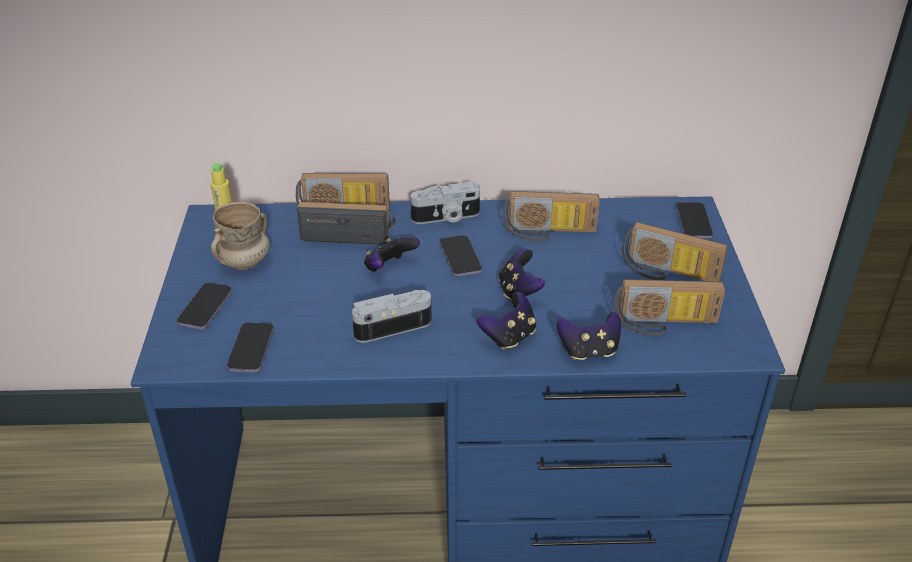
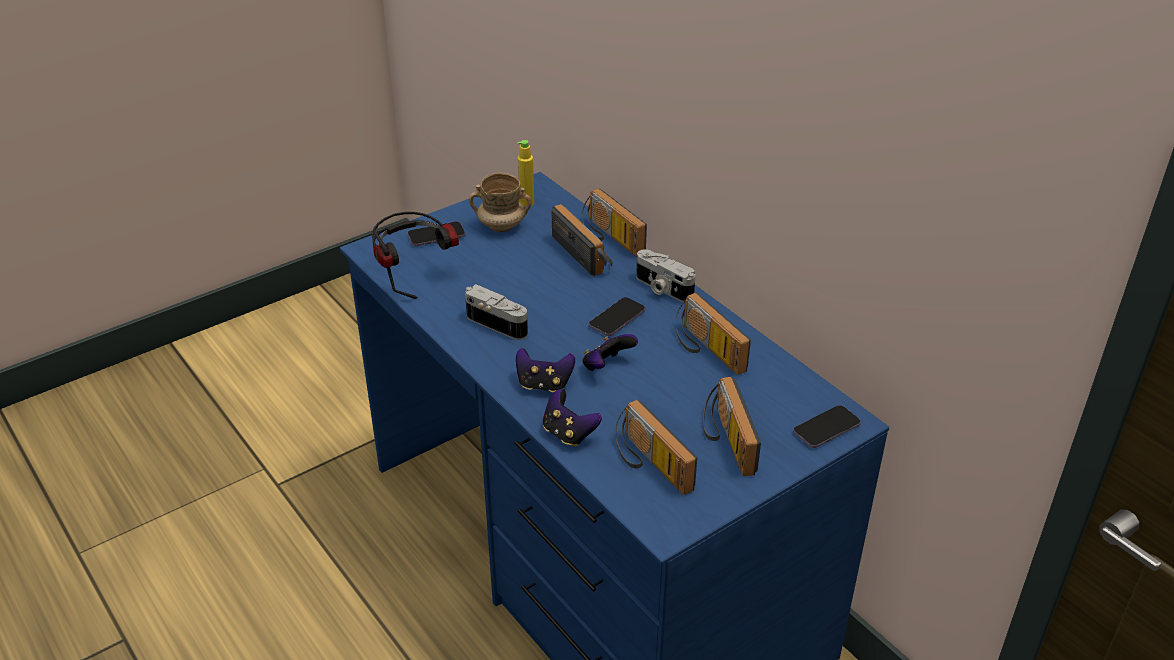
camera: 55 degrees right, 0 degrees up
phone [227,322,274,372] -> headphones [372,212,459,299]
game controller [364,236,420,272] -> none

